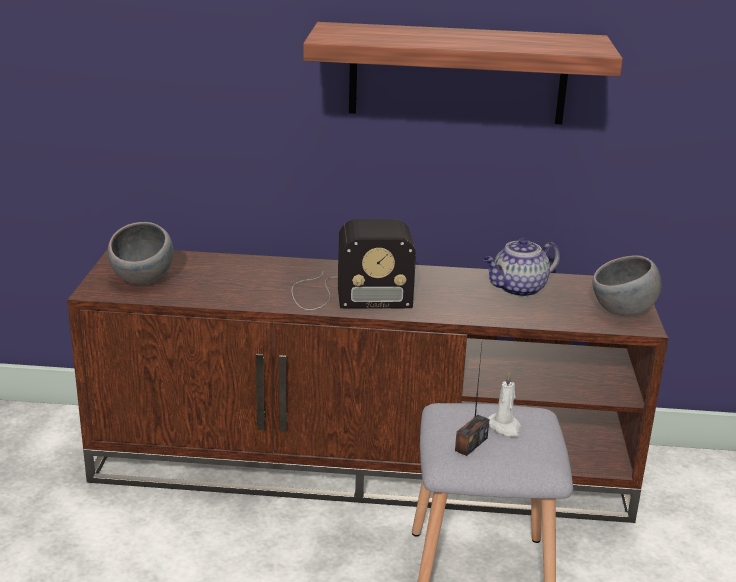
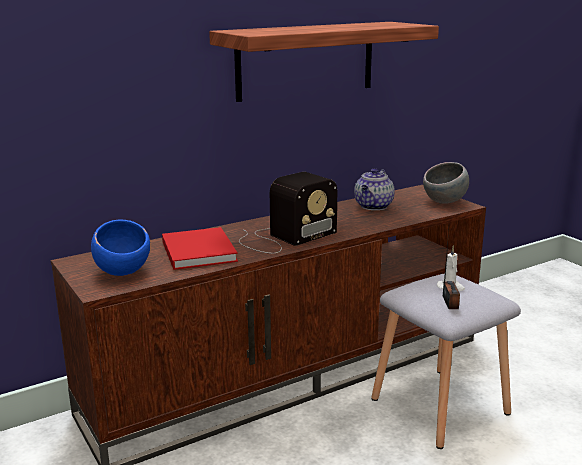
camera: 35 degrees left, 5 degrees down
grey bowl [107,222,173,284] -> blue bowl [91,220,150,276]
none -> red book [162,227,238,270]

